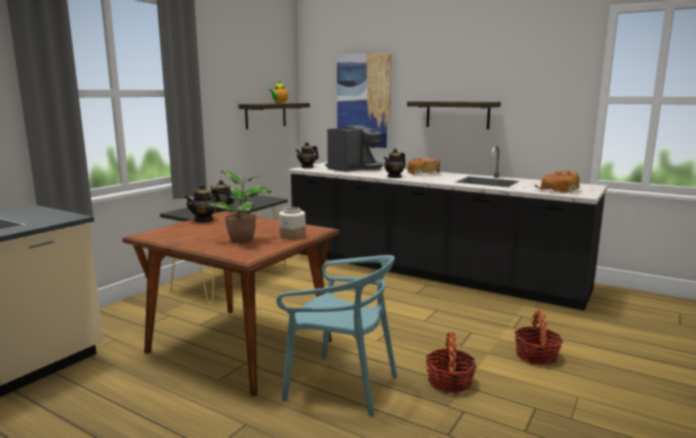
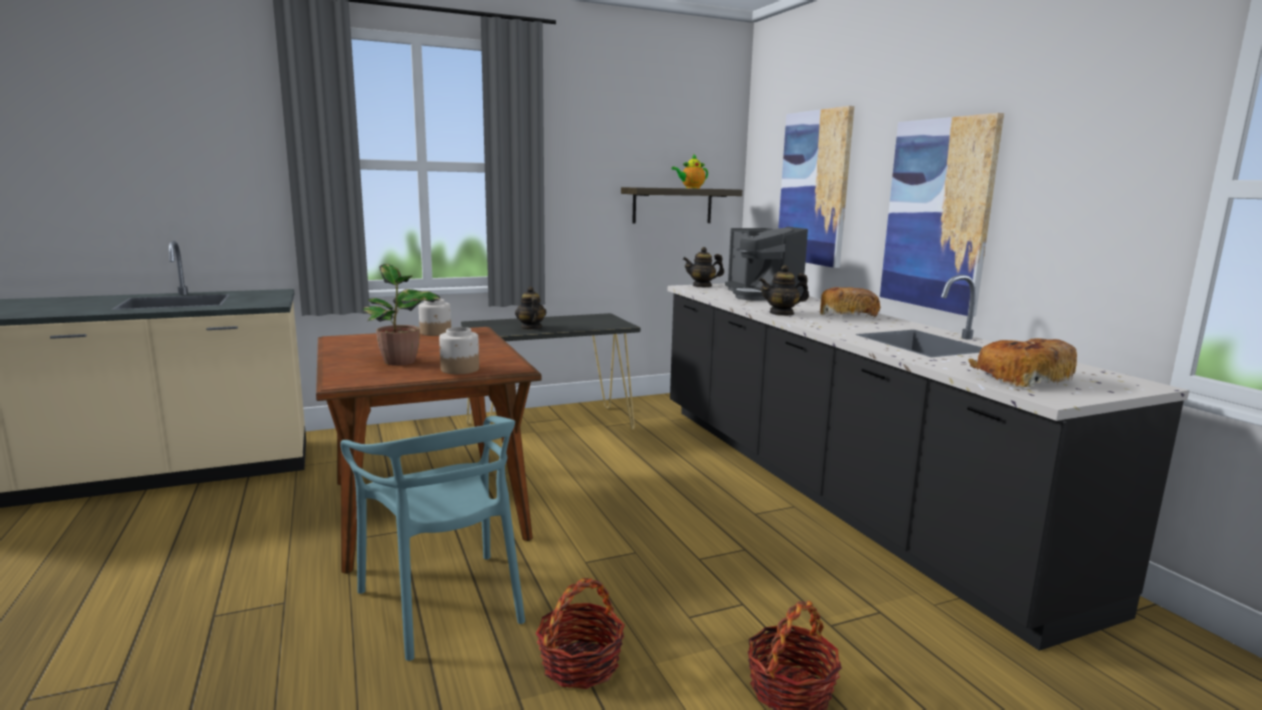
camera: 35 degrees right, 0 degrees up
teapot [184,183,221,222] -> jar [419,299,451,336]
coffee machine [325,125,383,172] -> coffee machine turned 75 degrees clockwise [725,227,808,301]
shelf [407,101,501,129] -> picture [880,113,1004,317]

